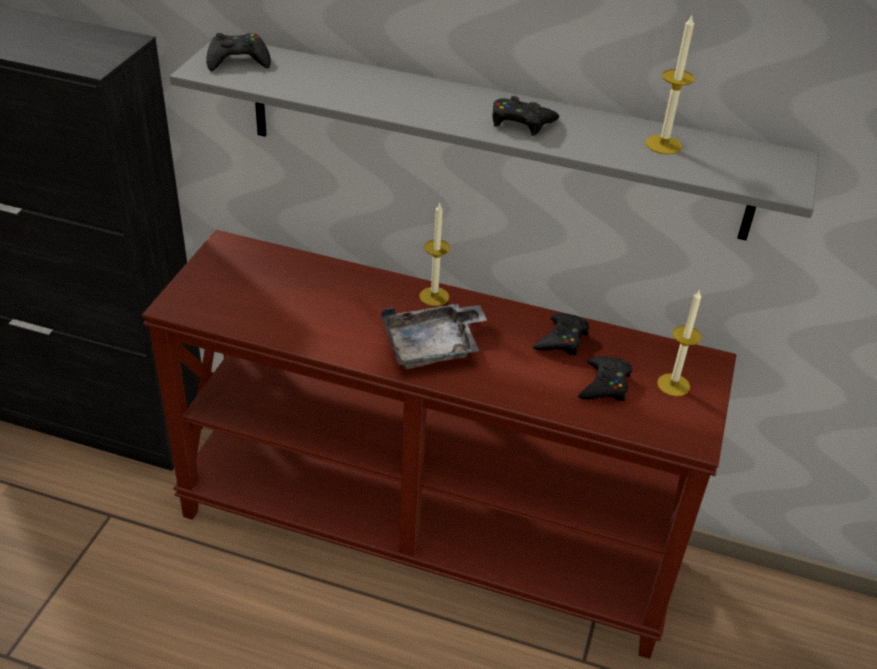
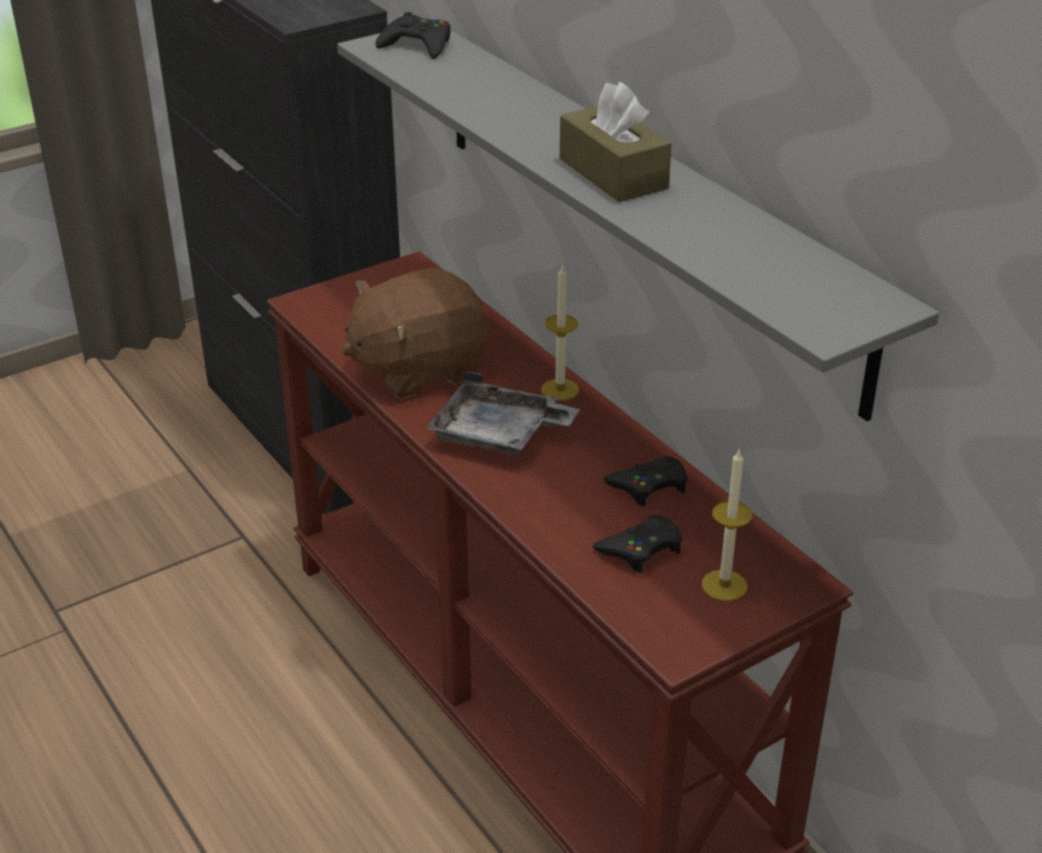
camera: 40 degrees right, 5 degrees down
black game controller [493,96,559,136] -> brown tissue box [560,82,672,202]
candle [645,15,695,154] -> none
none -> brown plush toy [342,268,489,399]

